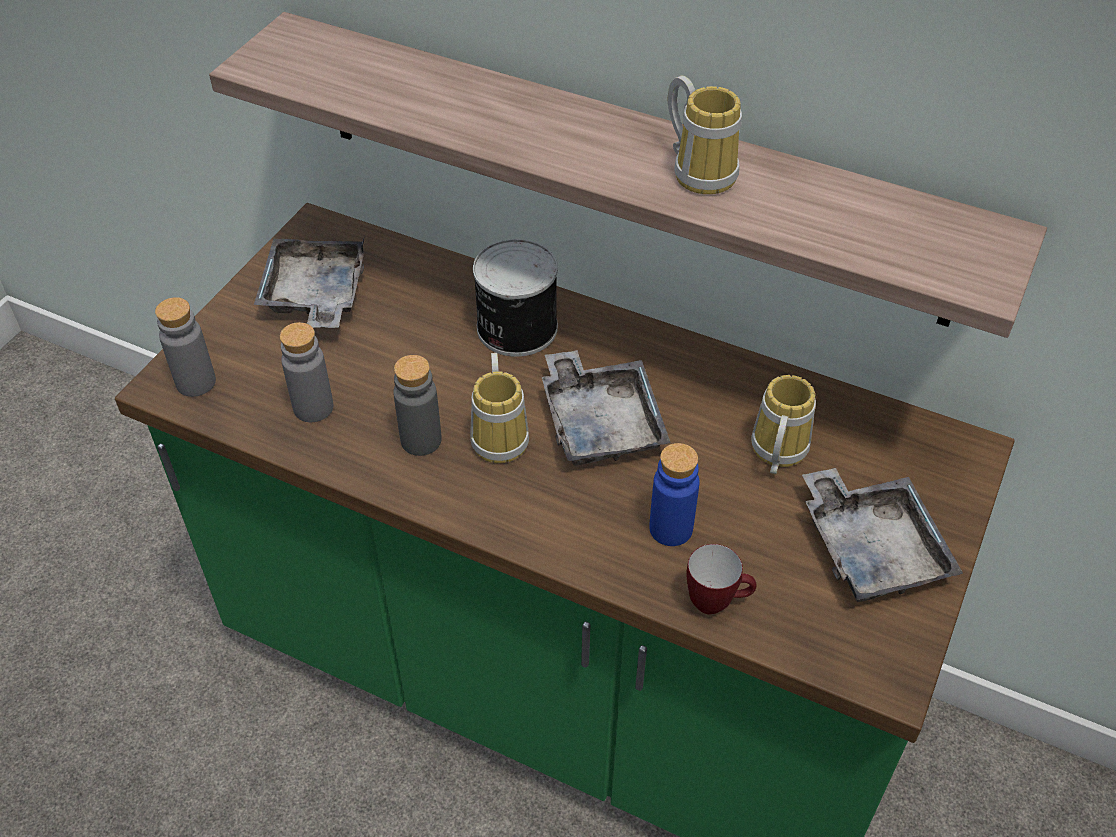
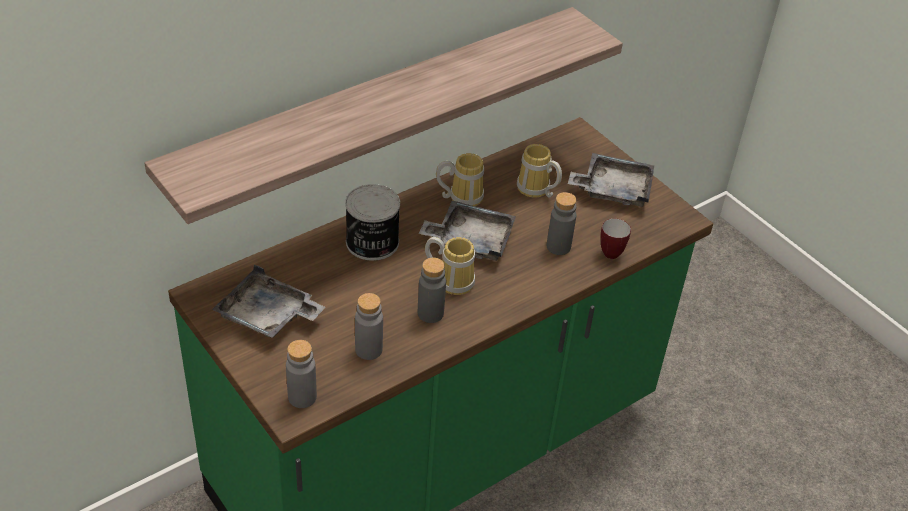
camera: 65 degrees left, 5 degrees down
blue bottle [649,443,699,546] -> grey bottle [547,192,577,255]
mug [668,76,742,194] -> mug moved to [436,153,484,206]

